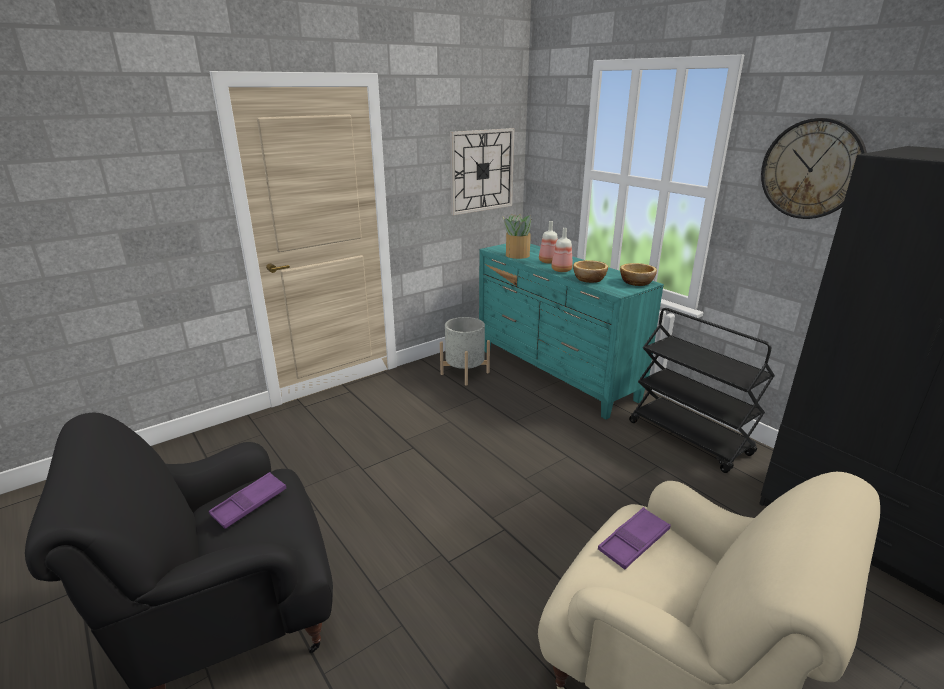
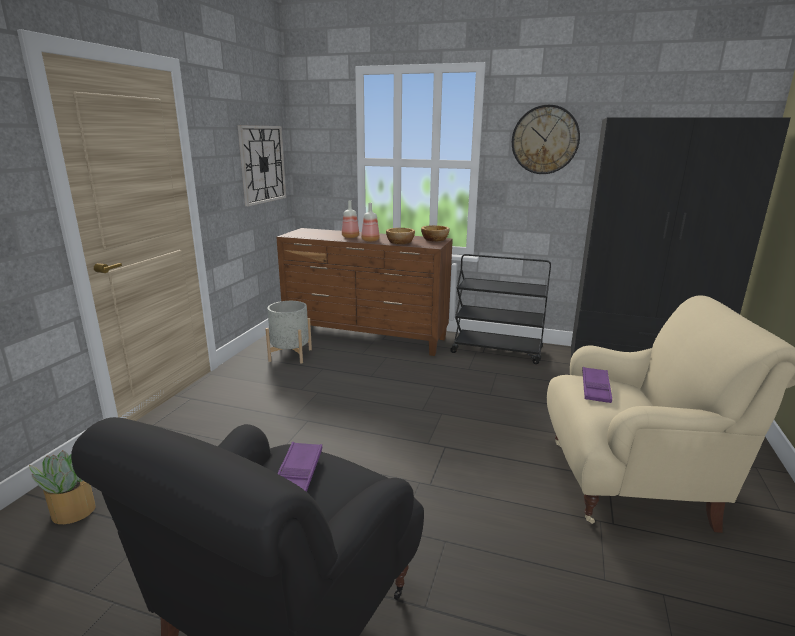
camera: 35 degrees left, 5 degrees down
turquoise dresser [479,244,664,419] -> brown dresser [276,228,453,356]
potted plant [503,214,532,259] -> potted plant moved to [29,450,96,524]

